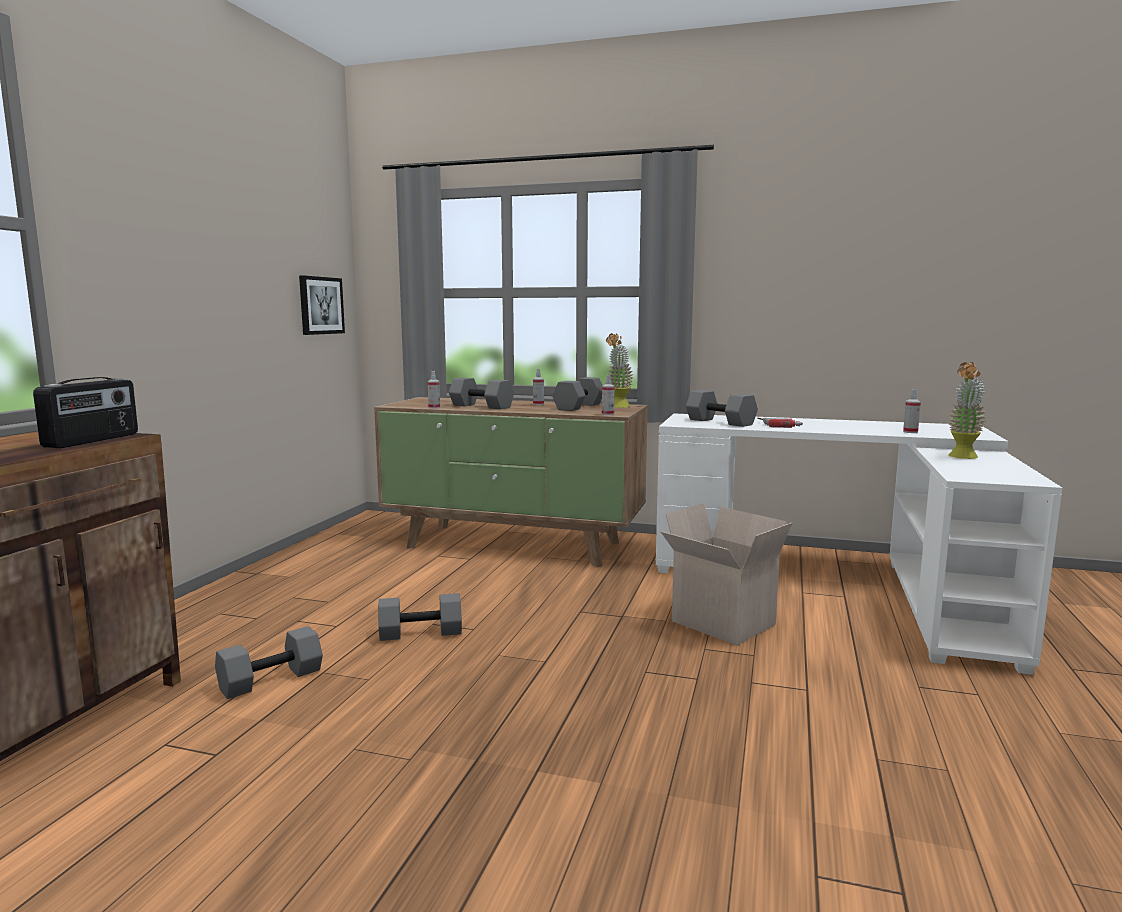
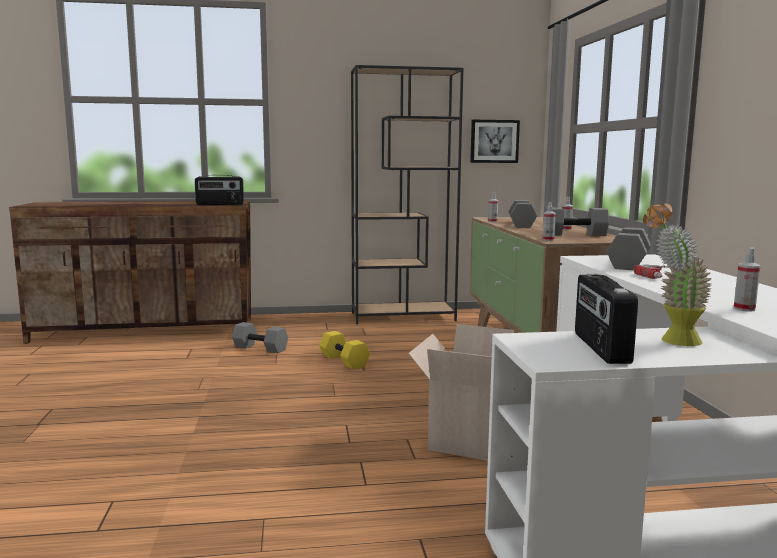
camera: 65 degrees right, 0 degrees up
grey dumbbell [378,593,462,641] -> yellow dumbbell [319,331,370,370]
potted plant [606,333,634,408] -> none
none -> bookcase [351,65,464,324]
none -> radio [575,273,638,364]

